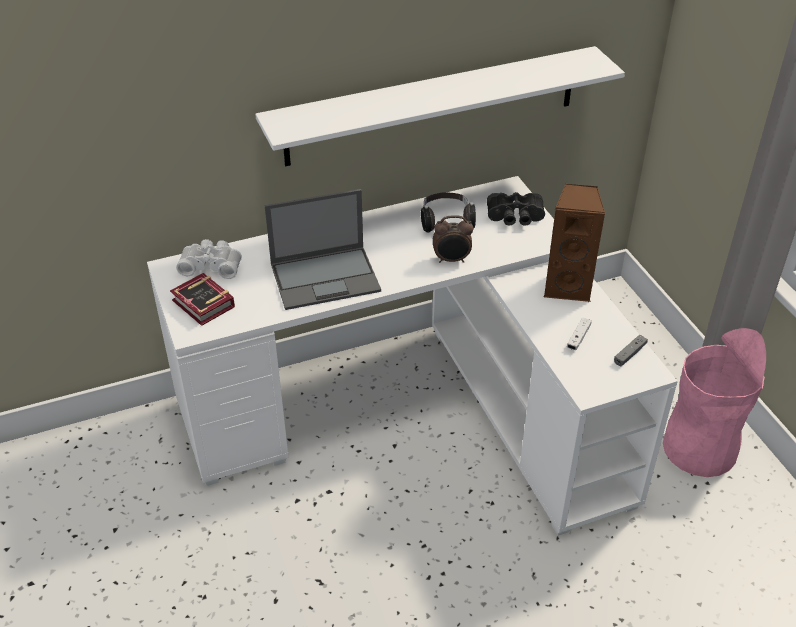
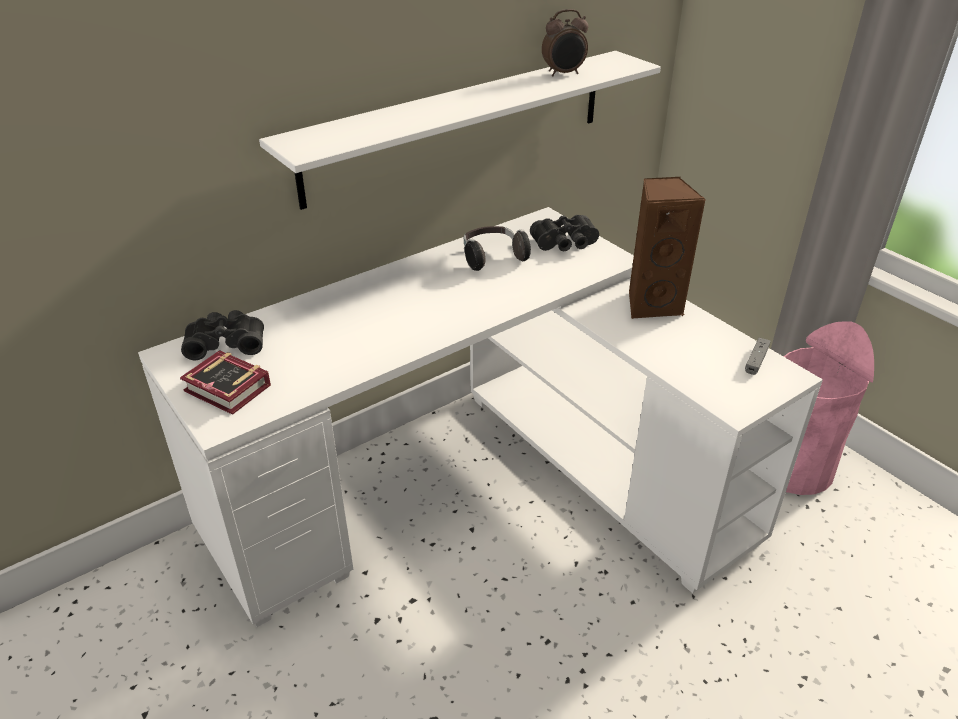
camera: 15 degrees left, 5 degrees down
white binoculars [176,239,242,279] -> black binoculars [181,310,264,360]
laptop [265,189,381,310] -> none
alarm clock [433,215,474,263] -> alarm clock moved to [542,9,588,76]
white game controller [567,317,592,350] -> none

